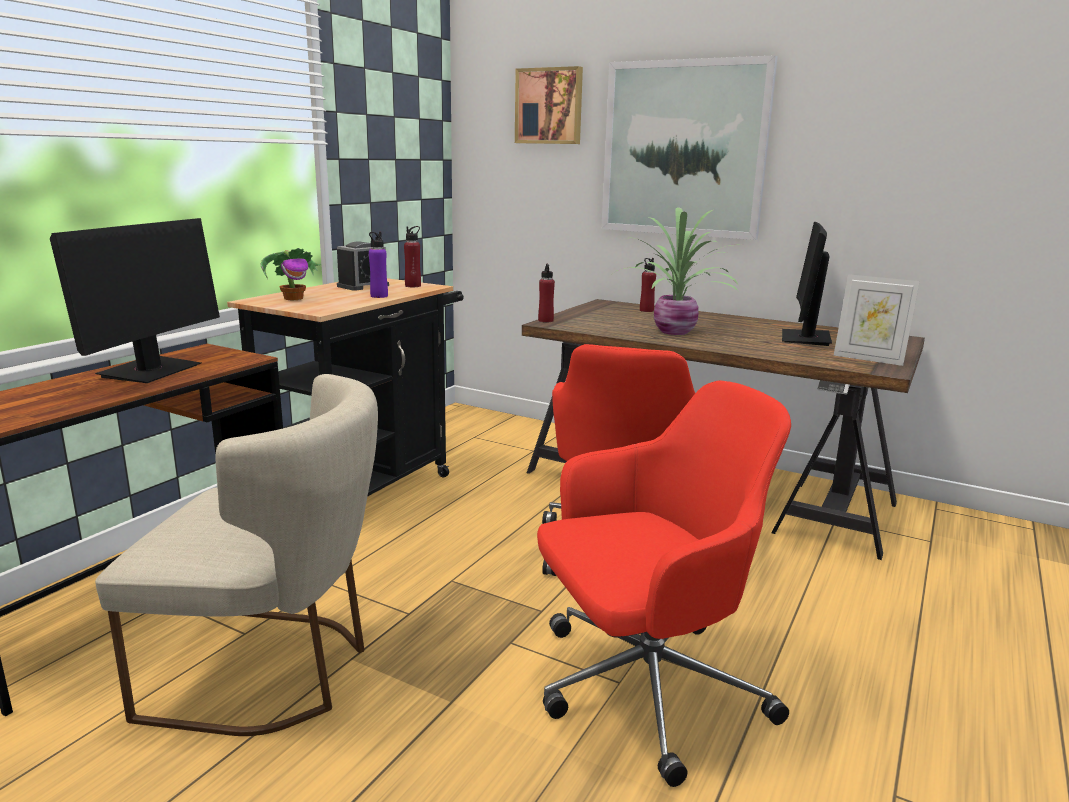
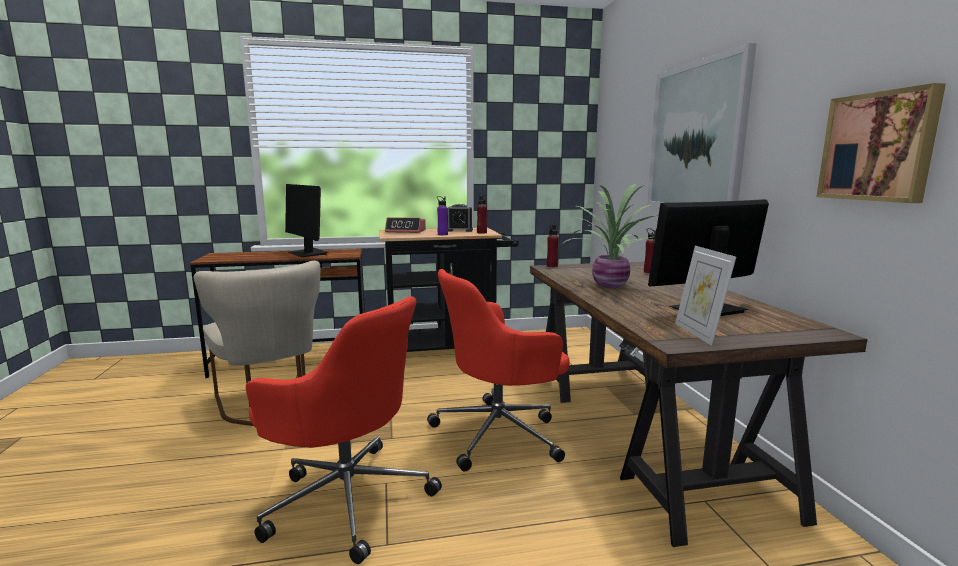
camera: 50 degrees right, 5 degrees down
monitor [50,218,220,383] -> monitor turned 75 degrees clockwise [285,184,329,257]
potted plant [261,248,321,301] -> alarm clock [385,217,426,233]
picture [515,66,583,144] -> picture moved to [816,83,946,203]

